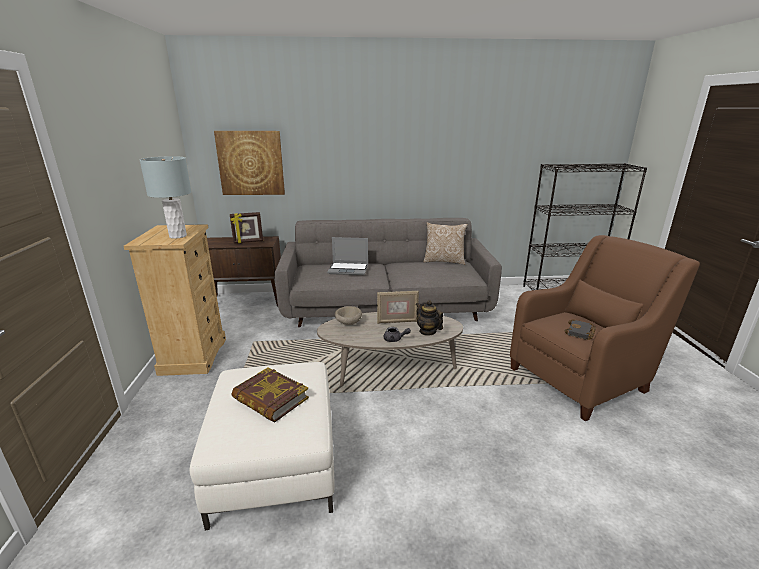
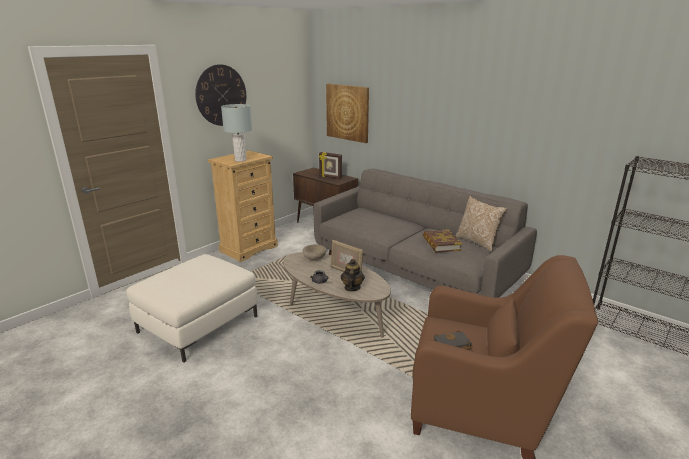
camera: 45 degrees right, 0 degrees up
book [231,367,309,423] -> book moved to [423,230,462,252]
laptop [327,237,368,275] -> none
none -> wall clock [195,64,246,126]

